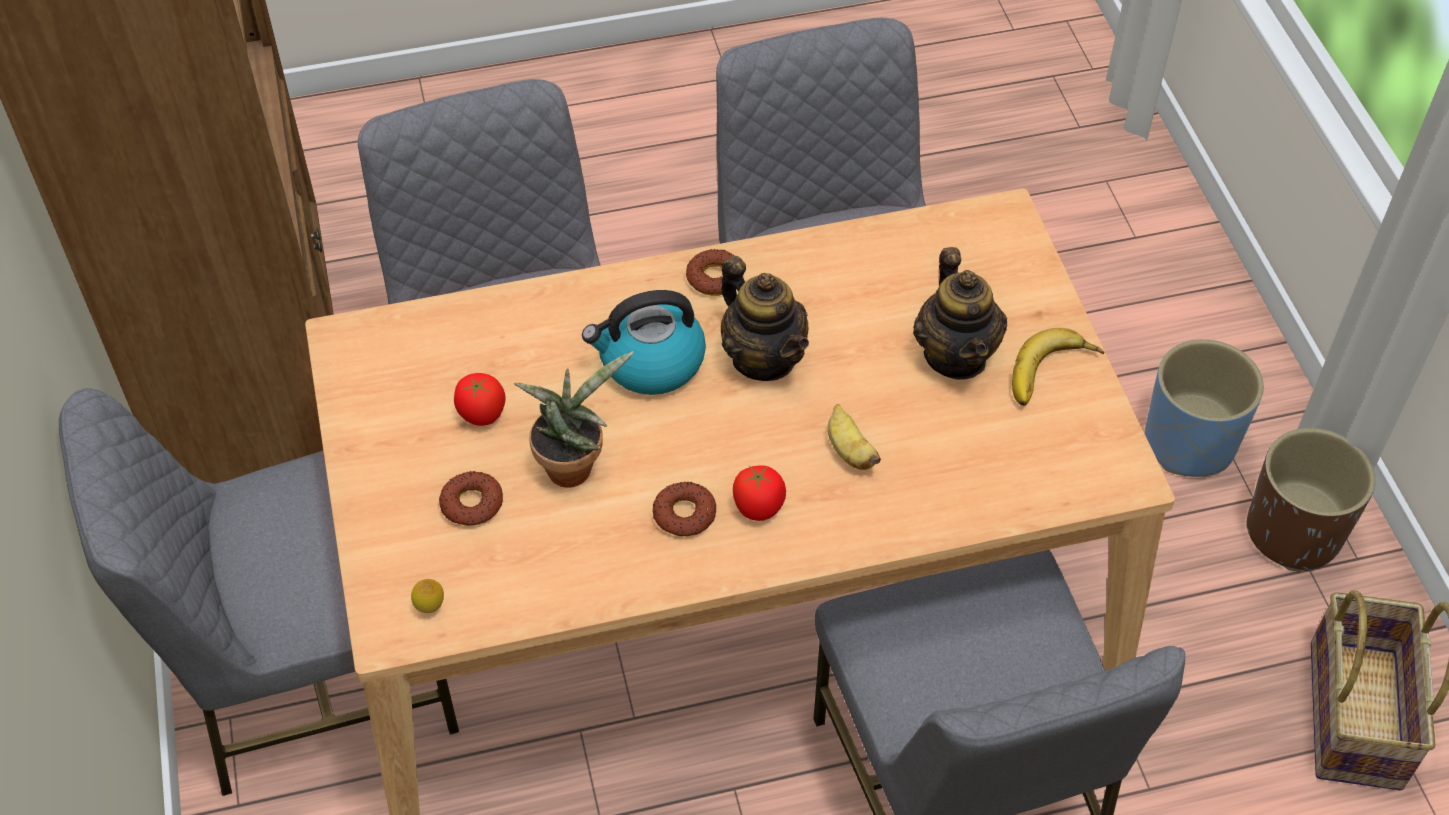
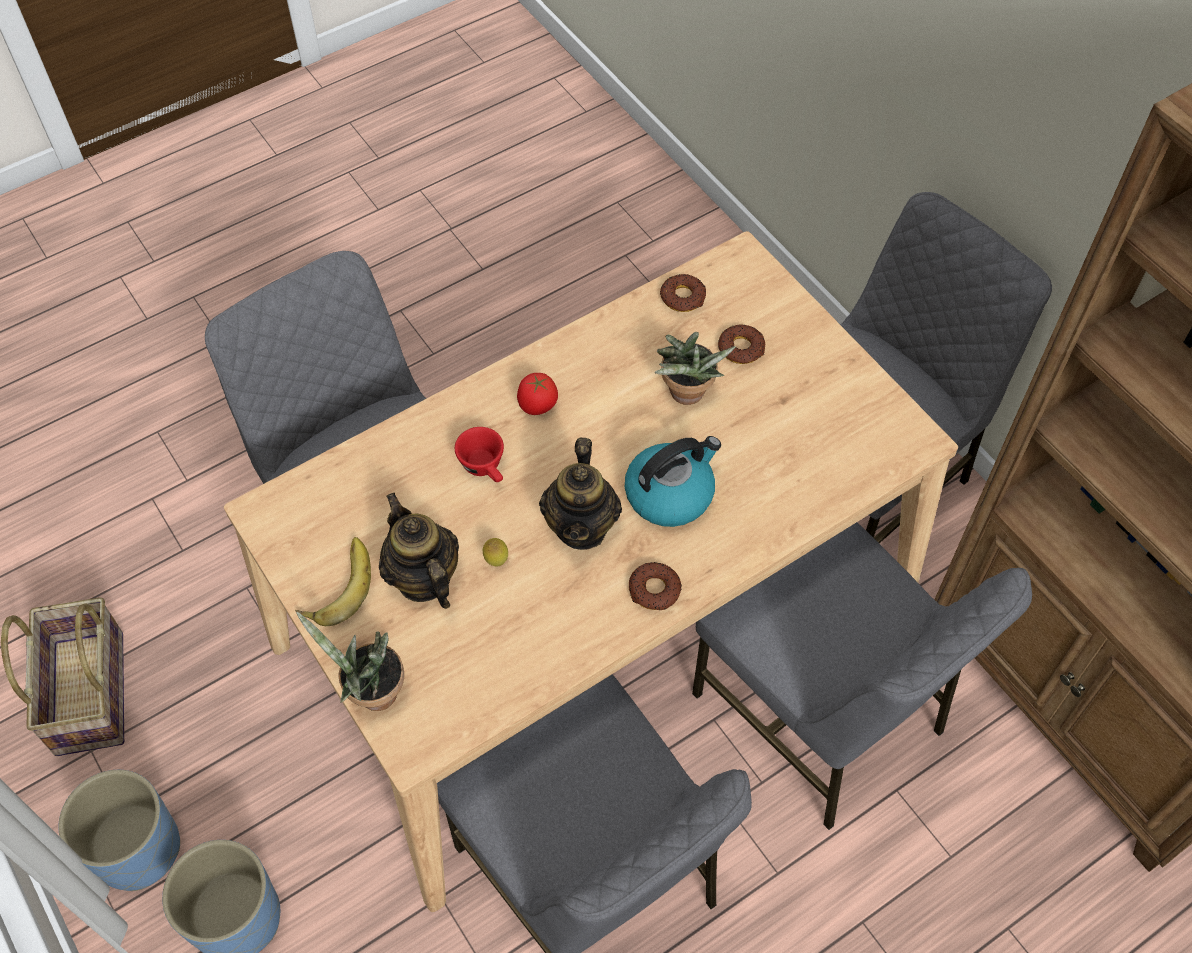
camera: 160 degrees right, 5 degrees up
lemon [411,579,444,613] -> lemon moved to [483,538,508,567]
tomato [454,373,506,426] -> none
donut [652,482,716,536] -> donut moved to [660,274,706,312]
teapot [721,256,809,381] -> teapot turned 120 degrees counterclockwise [539,438,622,550]
banana [828,404,881,470] -> red cup [455,427,504,482]
brown planter [1246,428,1376,571] -> blue planter [58,770,180,891]
none -> potted plant [296,612,404,711]

